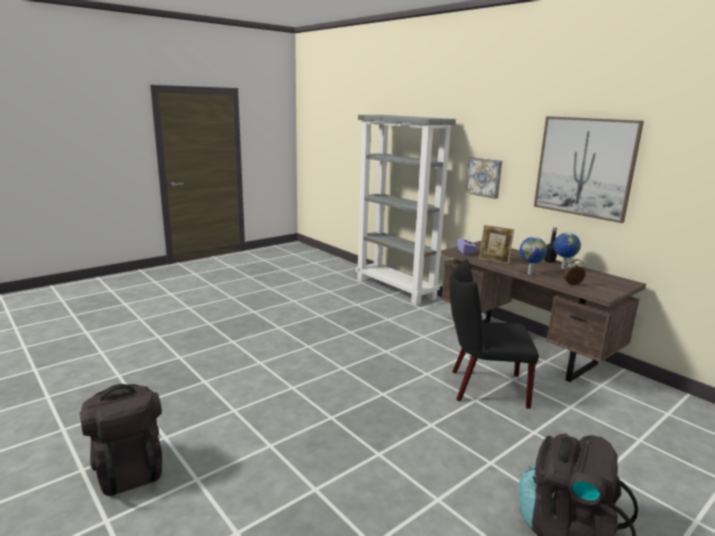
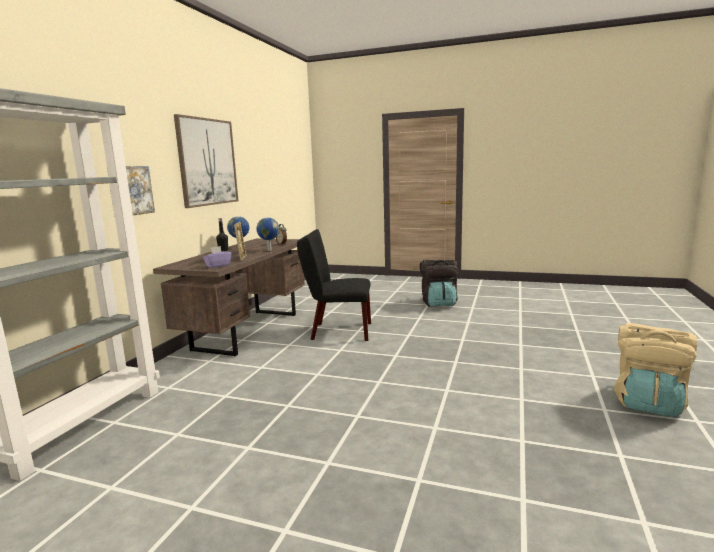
camera: 120 degrees left, 5 degrees down
black backpack [79,384,162,496] -> beige backpack [614,323,697,418]
black chair [449,260,539,409] -> black chair turned 120 degrees clockwise [297,229,371,341]

